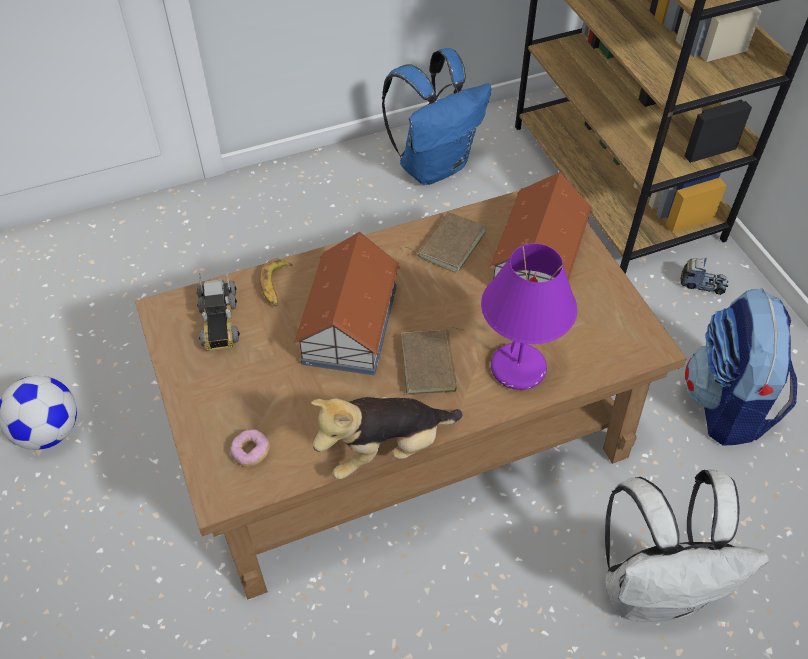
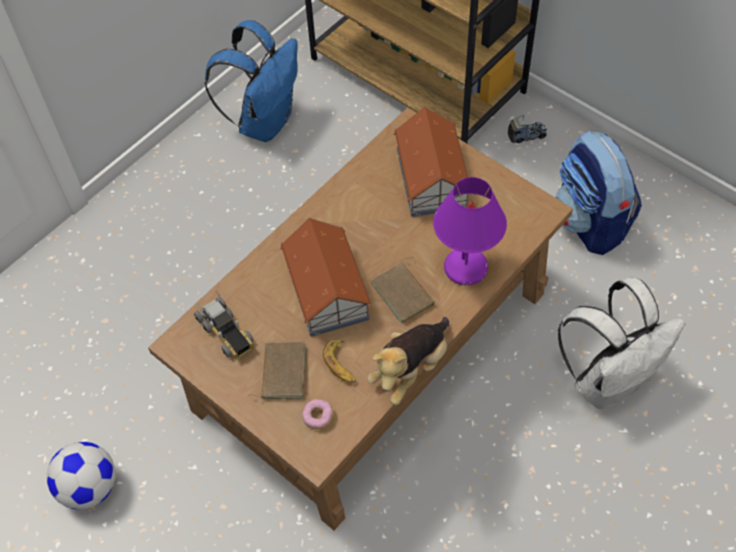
camera: 25 degrees left, 5 degrees up
banana [259,258,293,306] -> banana moved to [323,340,356,383]
brown book [405,212,486,273] -> brown book moved to [248,342,307,400]

